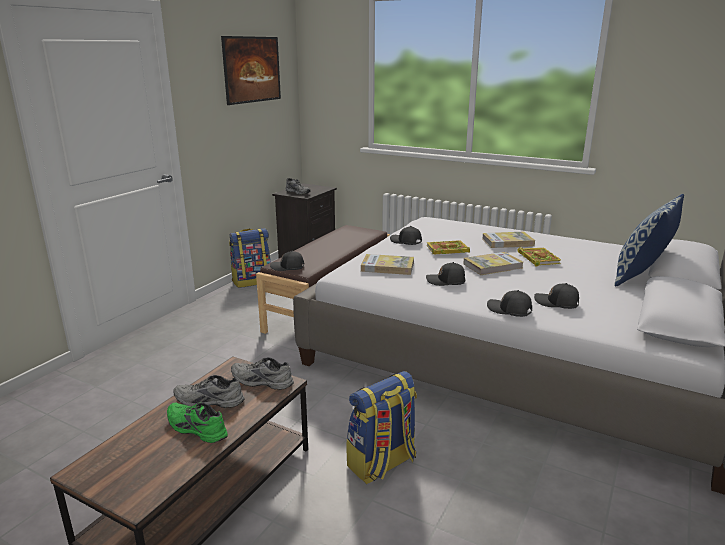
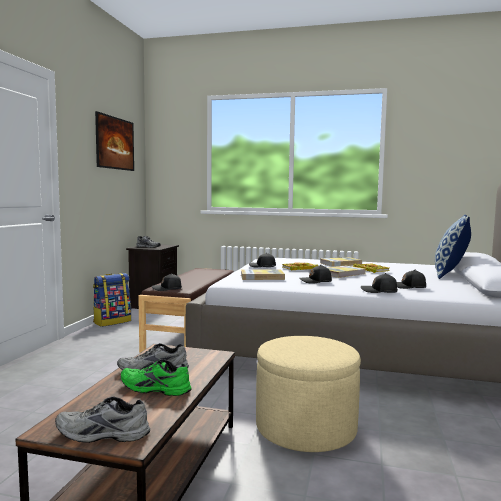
camera: 15 degrees left, 15 degrees down
grey shoe [231,357,294,390] -> grey shoe moved to [55,396,150,443]
backpack [347,371,417,484] -> beige ottoman [256,336,361,452]

